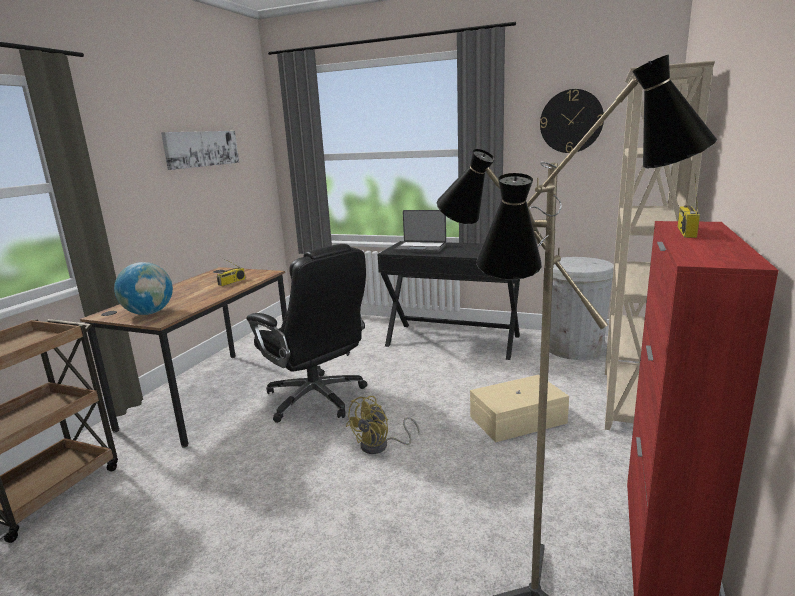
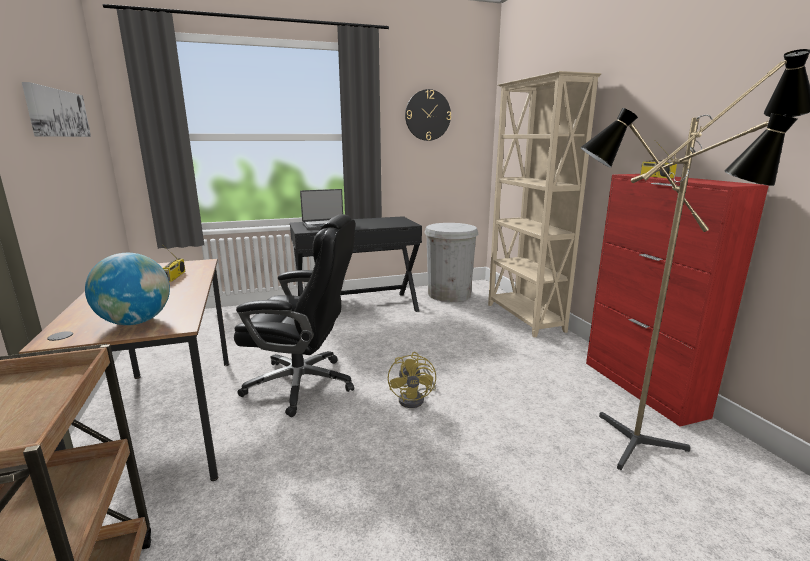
camera: 40 degrees left, 0 degrees up
beige storage box [470,375,569,442] -> none

